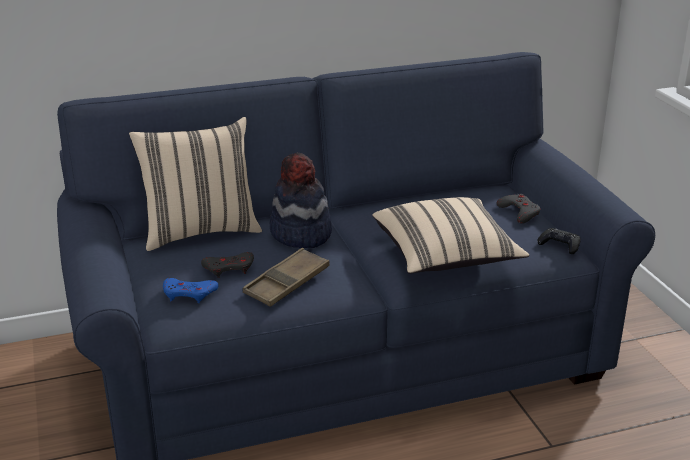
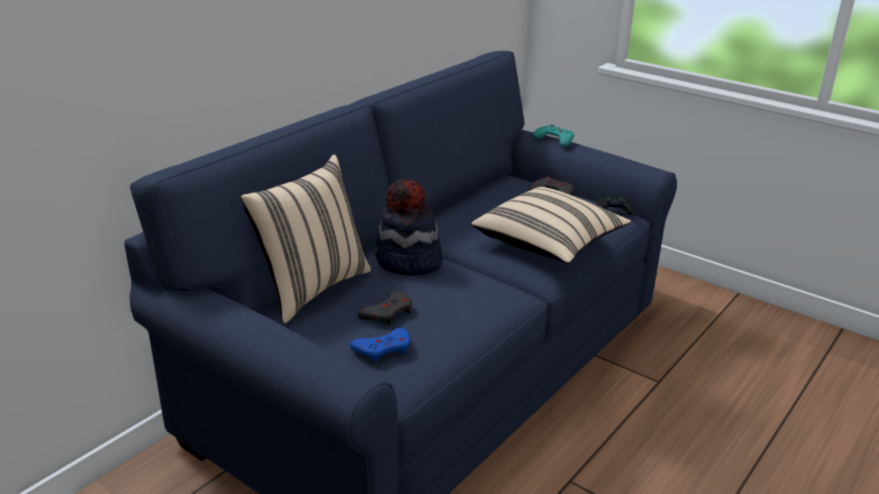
camera: 35 degrees left, 0 degrees up
brown tray [243,248,330,307] -> none
none -> turquoise game controller [533,124,574,147]

